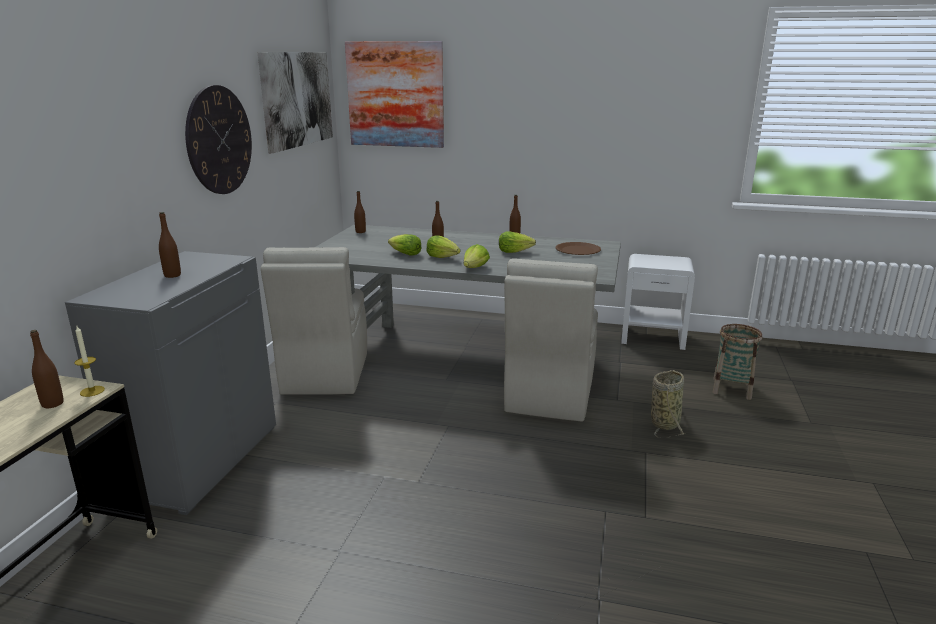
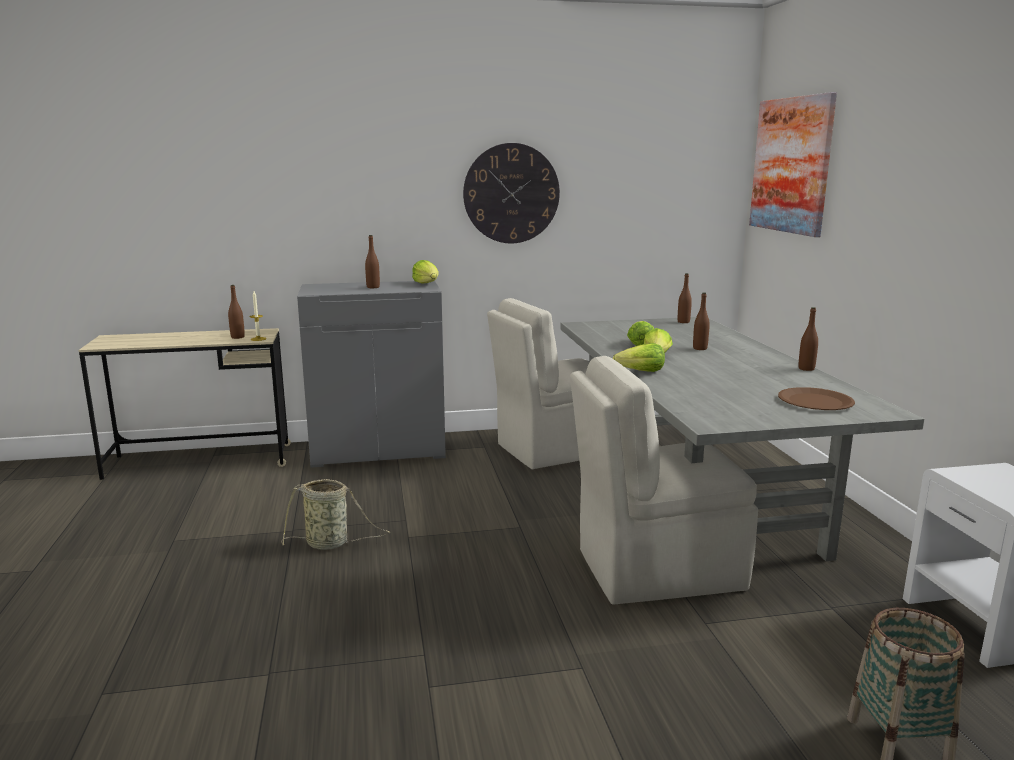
camera: 65 degrees right, 5 degrees down
picture [257,52,333,154] -> none
lettuce [499,231,536,253] -> lettuce moved to [412,260,439,284]
basket [651,370,684,438] -> basket moved to [281,479,391,550]

